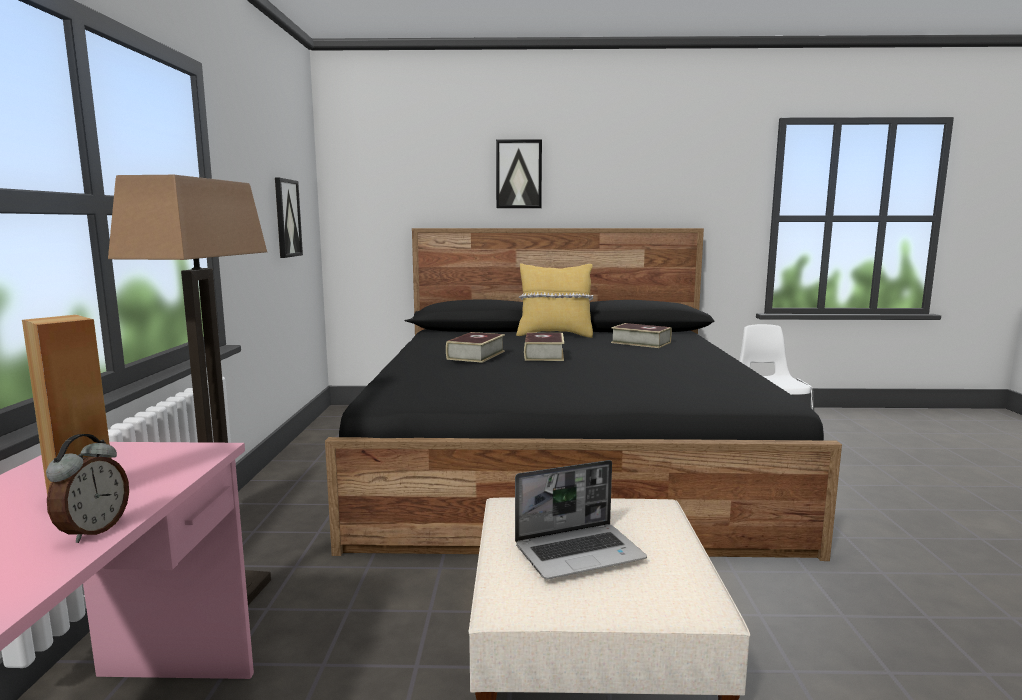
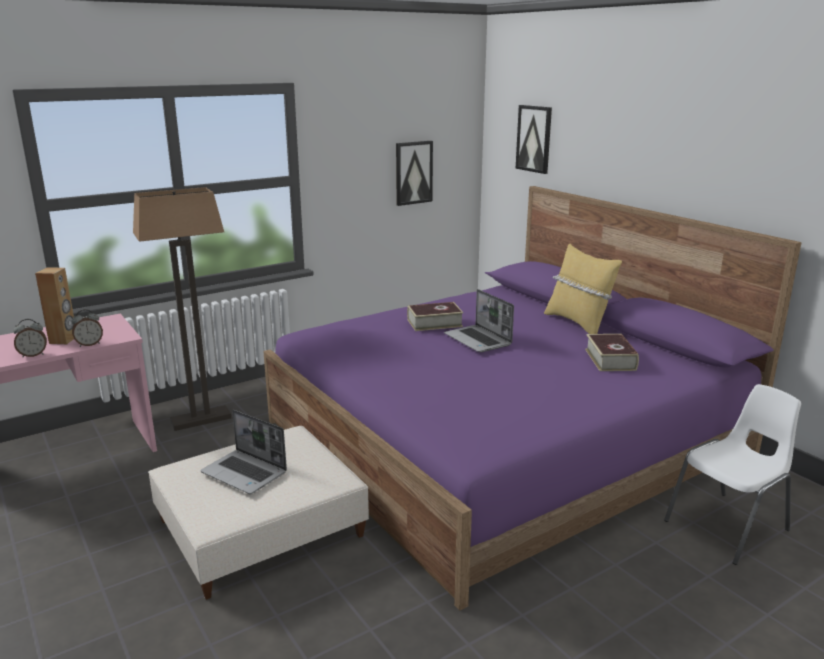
camera: 55 degrees right, 10 degrees up
black bed [325,228,842,561] -> purple bed [263,186,802,611]
picture [496,139,542,208] -> picture moved to [516,105,552,174]
book [524,333,564,361] -> laptop [444,289,514,352]
none -> alarm clock [72,309,103,347]

